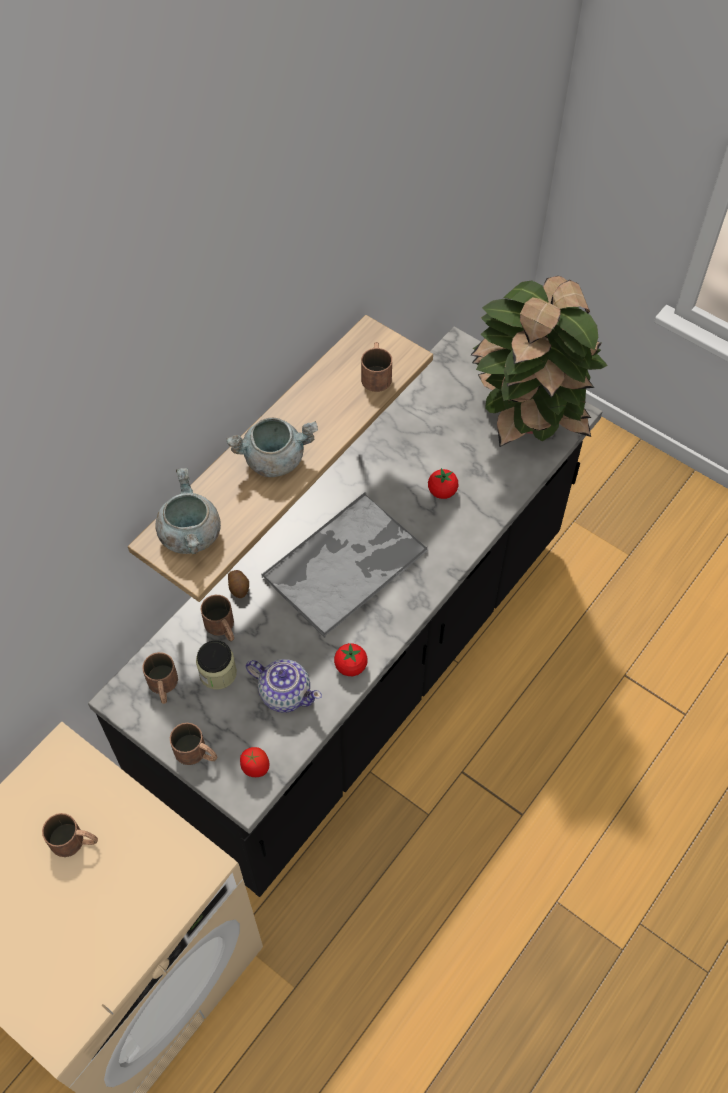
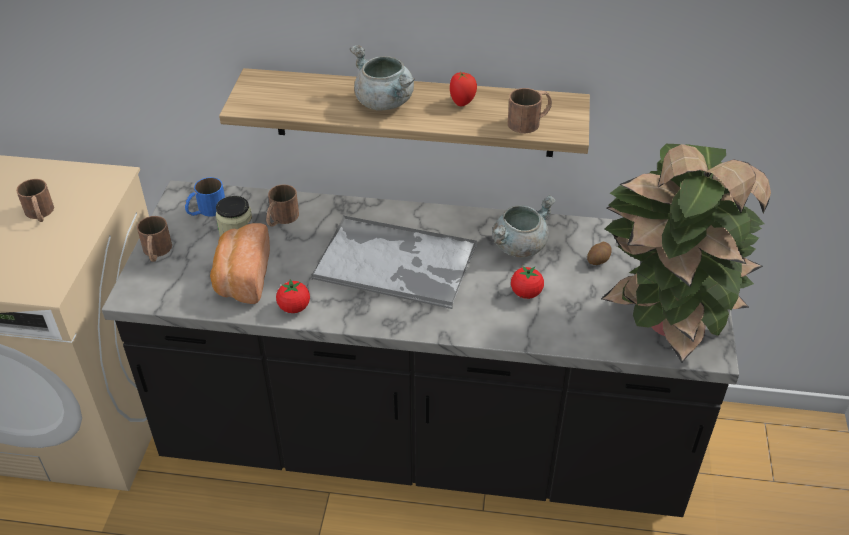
camera: 60 degrees right, 15 degrees down
brown mug [142,652,178,704] -> blue mug [185,177,225,217]
grey cooking pot [155,468,221,554] -> grey cooking pot moved to [492,195,556,258]
potato [228,570,249,598] -> potato moved to [587,242,612,265]
tomato [240,747,269,777] -> tomato moved to [450,71,477,106]
teapot [246,659,322,713] -> bread [210,223,270,304]

